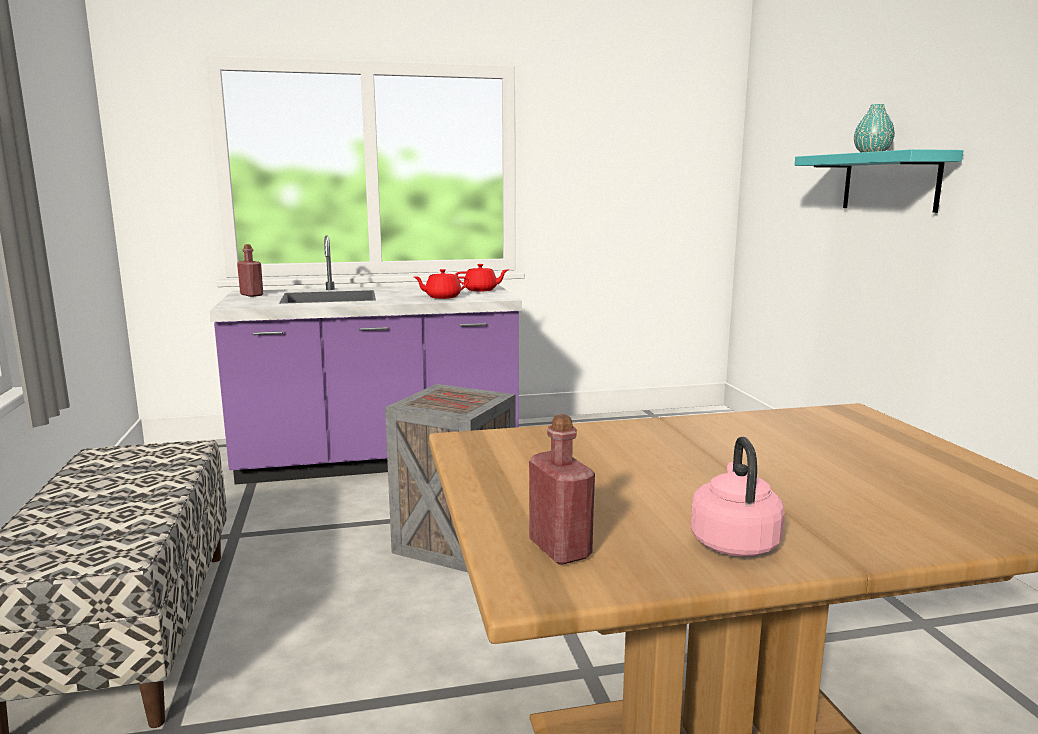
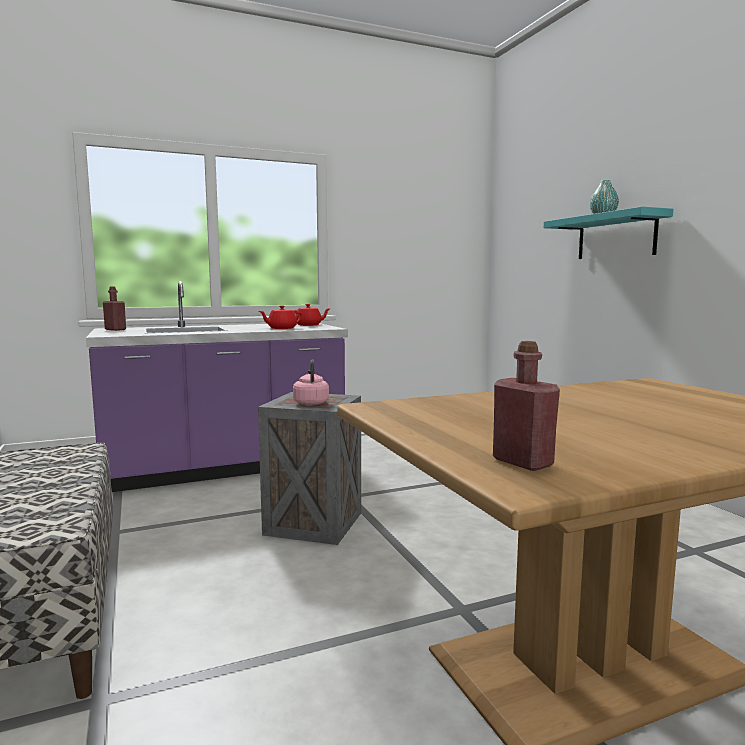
camera: 10 degrees left, 5 degrees down
pink kettle [691,437,785,557] -> pink kettle moved to [293,359,329,405]

